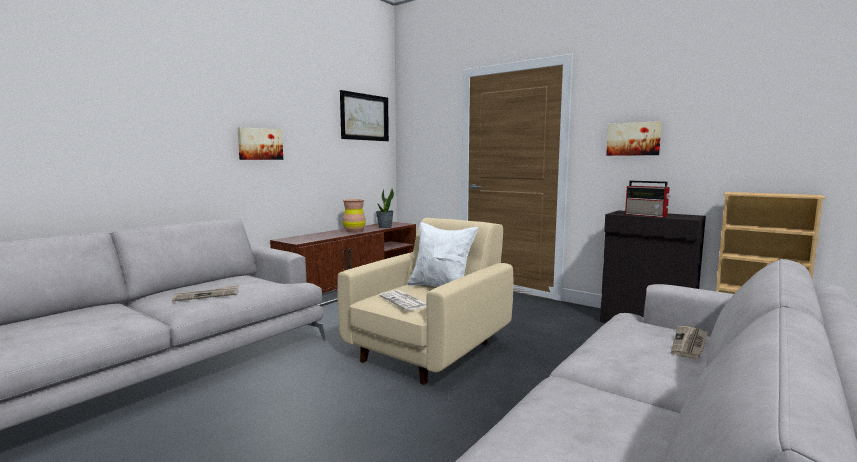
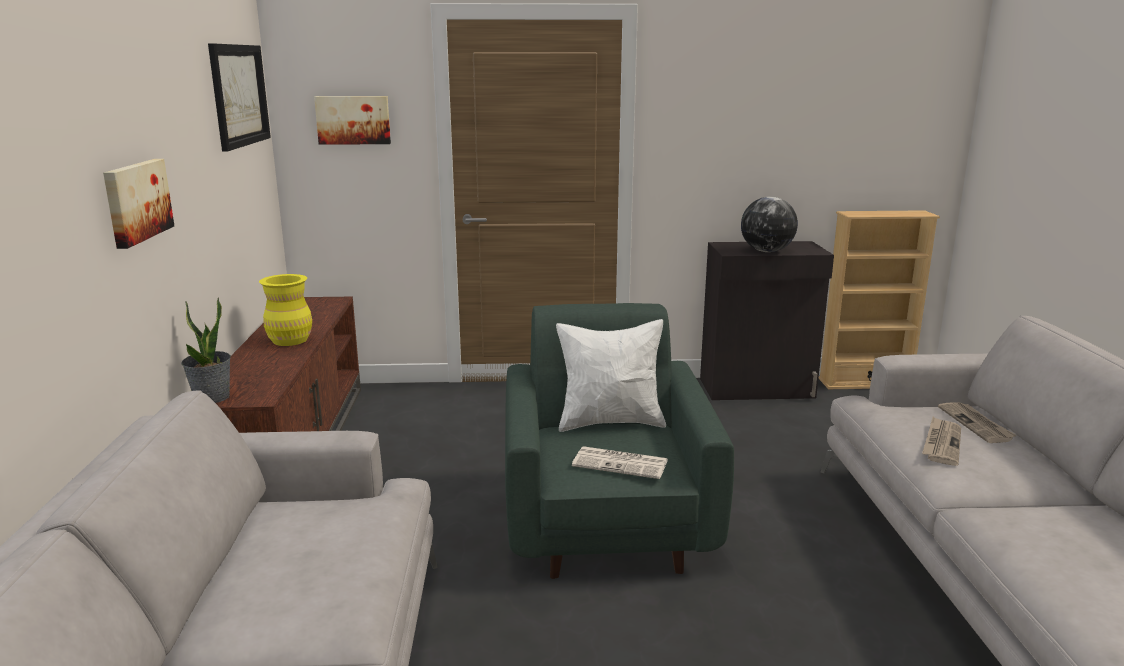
camera: 40 degrees left, 10 degrees up
newspaper [172,285,239,301] -> newspaper moved to [922,417,961,466]
beige armchair [337,218,513,385] -> green armchair [505,303,734,579]
brown vase [342,199,366,232] -> yellow vase [259,274,312,346]
potted plant [376,189,394,228] -> potted plant moved to [181,298,231,403]
picture [606,121,662,156] -> picture moved to [314,96,391,145]
radio [625,181,670,218] -> globe [741,197,798,252]

